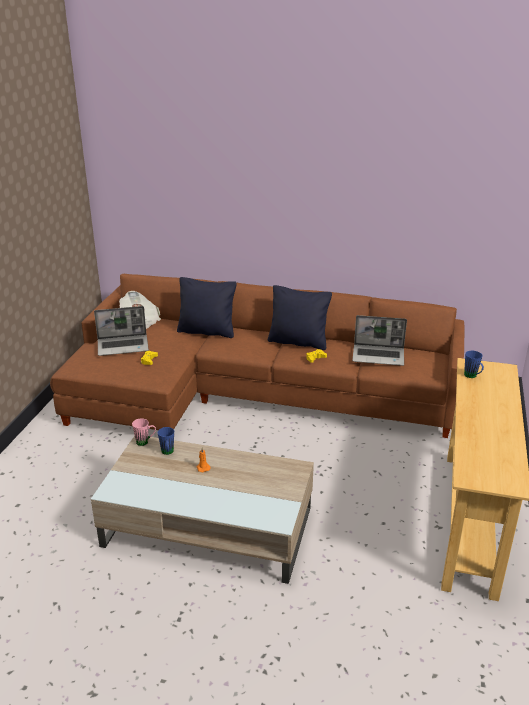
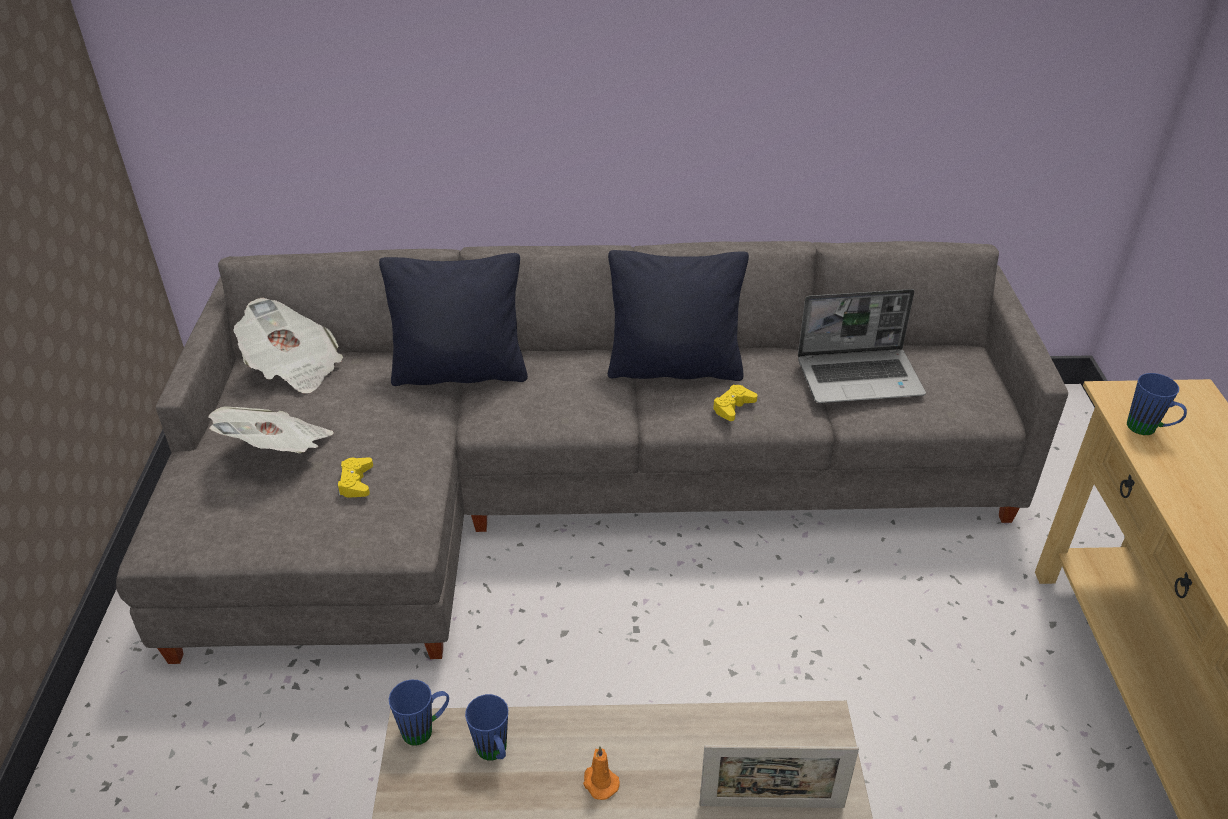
camera: 15 degrees left, 10 degrees up
brown sofa [50,274,464,438] -> grey sofa [116,241,1068,664]
laptop [94,306,149,356] -> newspaper [209,407,334,453]
pink mug [132,419,156,446] -> blue mug [389,680,449,746]
none -> picture frame [699,745,859,808]

